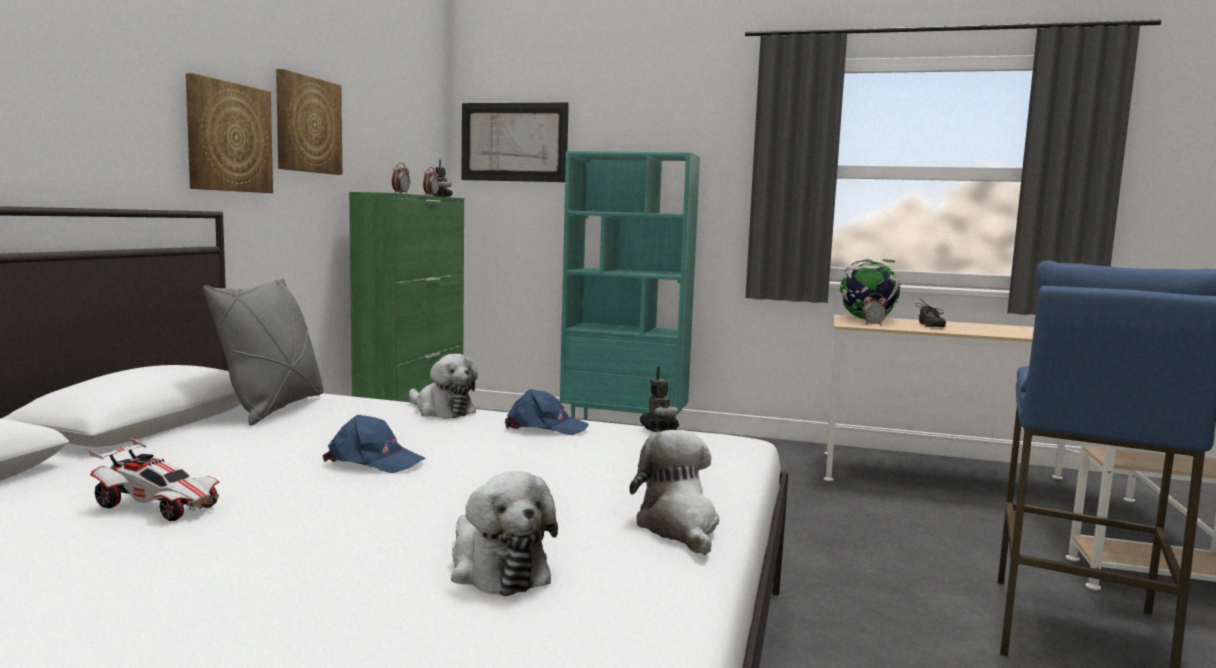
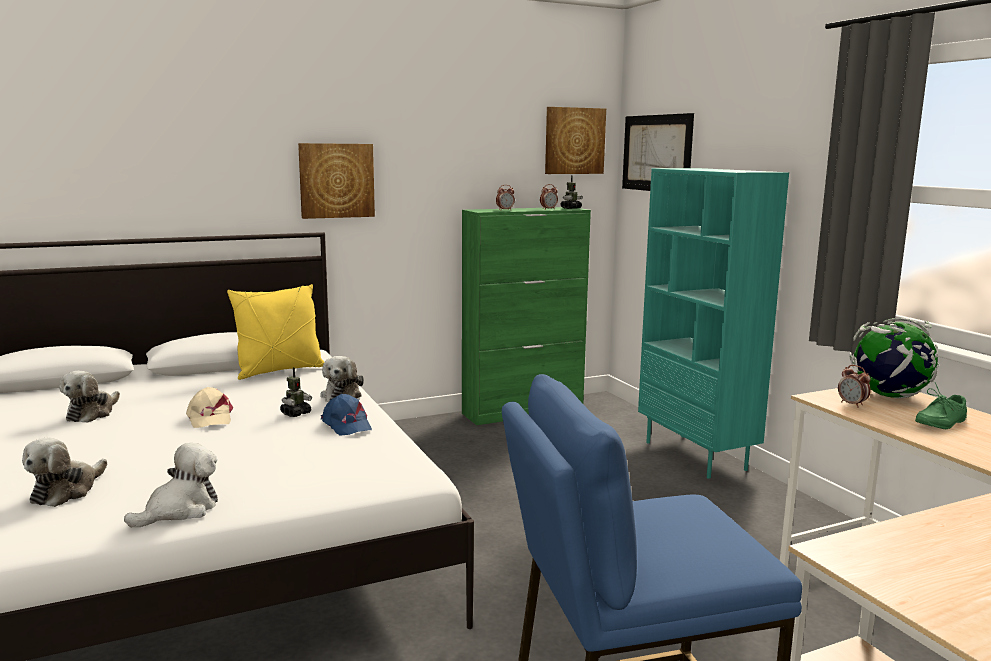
camera: 50 degrees right, 5 degrees up
toy car [88,438,219,521] -> plush toy [60,371,120,423]
grey pillow [203,278,324,426] -> yellow pillow [227,284,324,380]
picture [276,69,342,175] -> picture moved to [545,107,606,174]
blue cap [322,415,426,473] -> beige cap [186,387,233,428]
toy robot [640,367,679,432] -> toy robot moved to [280,367,312,417]
grey shoe [915,298,946,327] -> green shoe [915,383,967,429]

